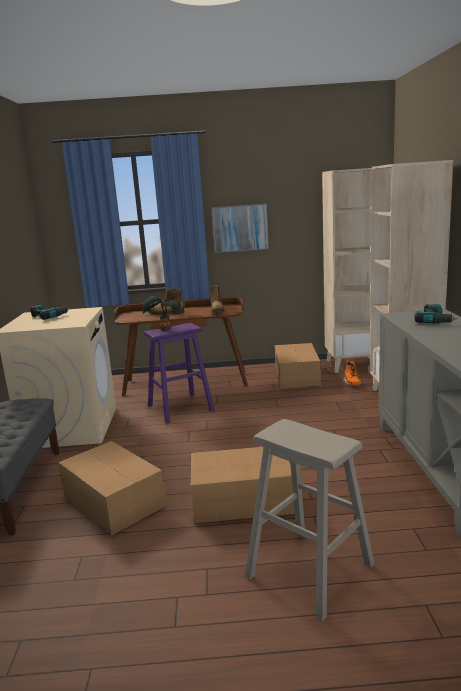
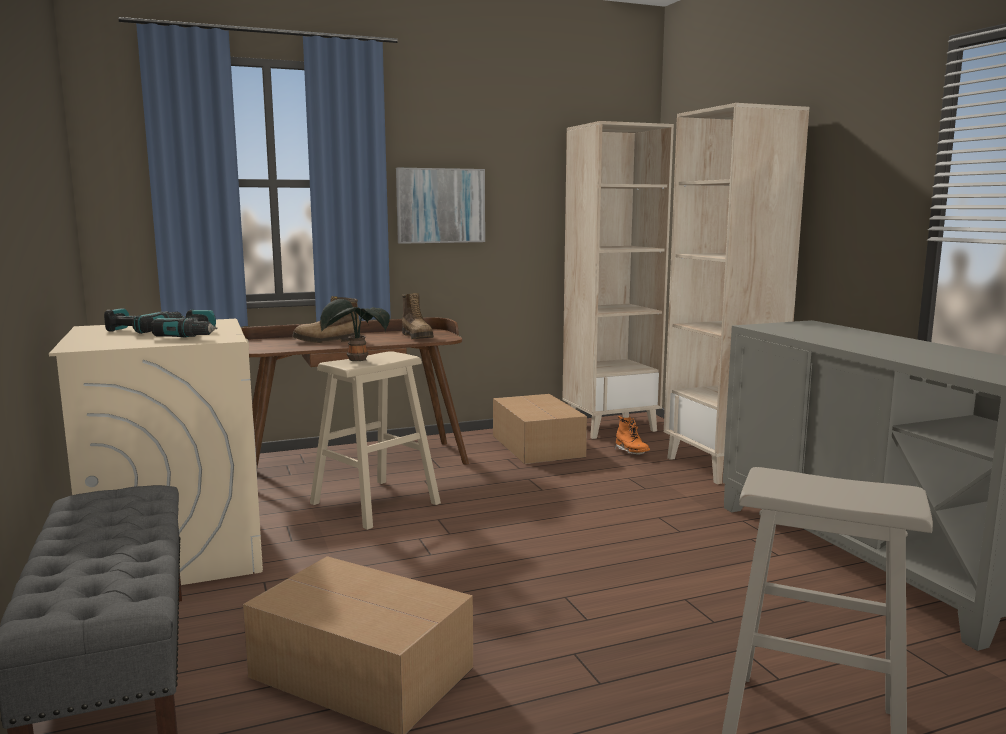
camera: 20 degrees left, 5 degrees down
purple stool [144,323,215,424] -> beige stool [310,351,441,530]
cardboard box [191,447,295,523] -> none
power drill [415,304,457,324] -> power drill moved to [151,309,218,337]

